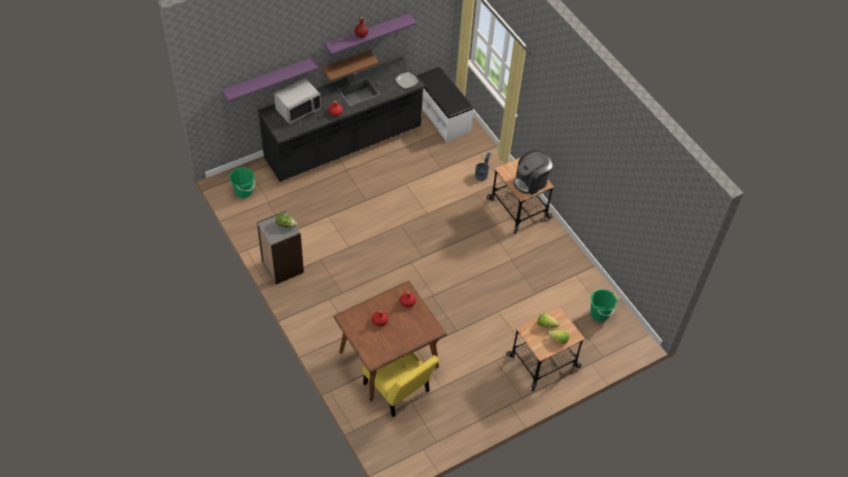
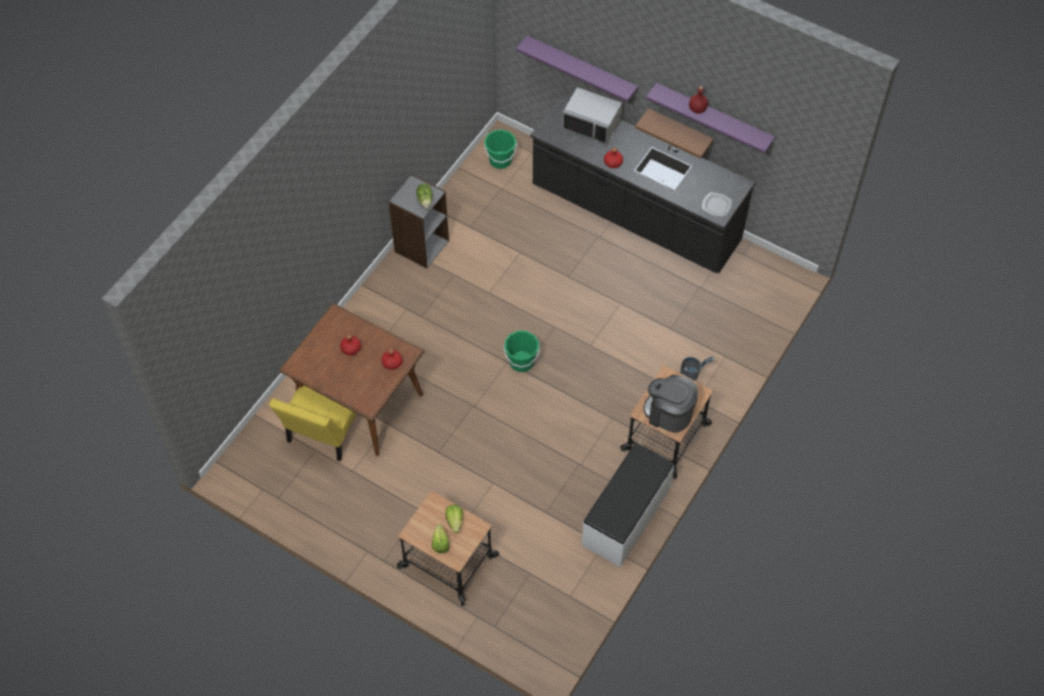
camera: 65 degrees right, 5 degrees up
white bench [417,66,474,142] -> white bench moved to [582,443,674,567]
green bucket [590,289,617,321] -> green bucket moved to [504,331,540,372]

